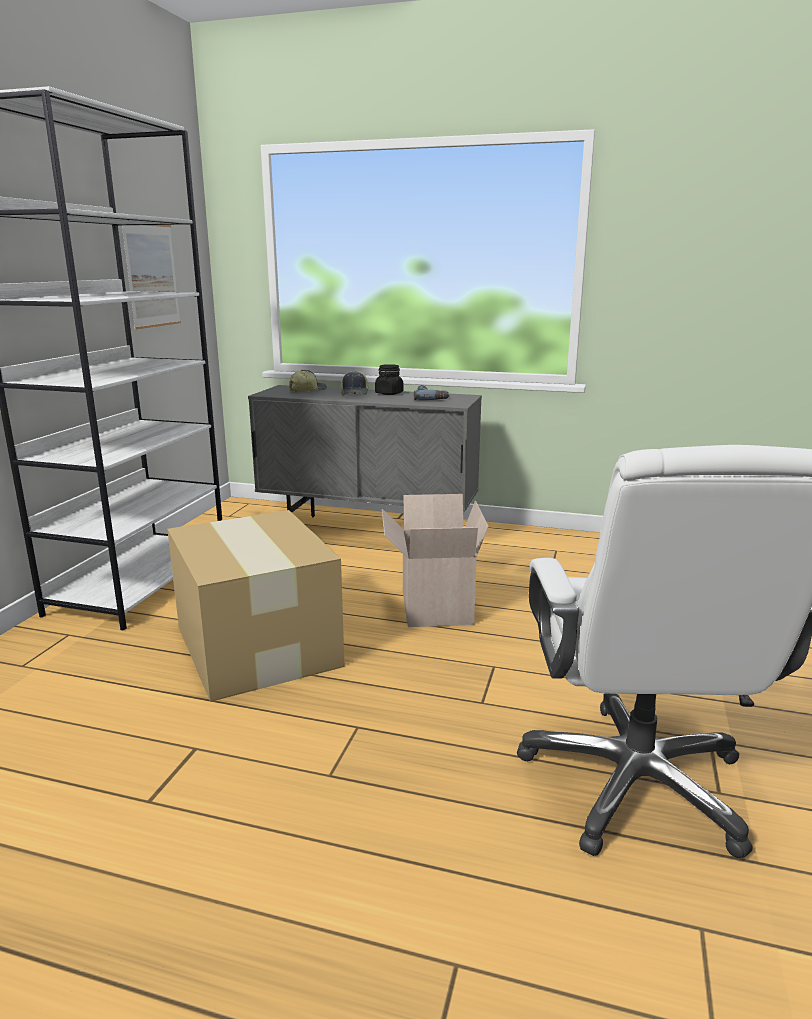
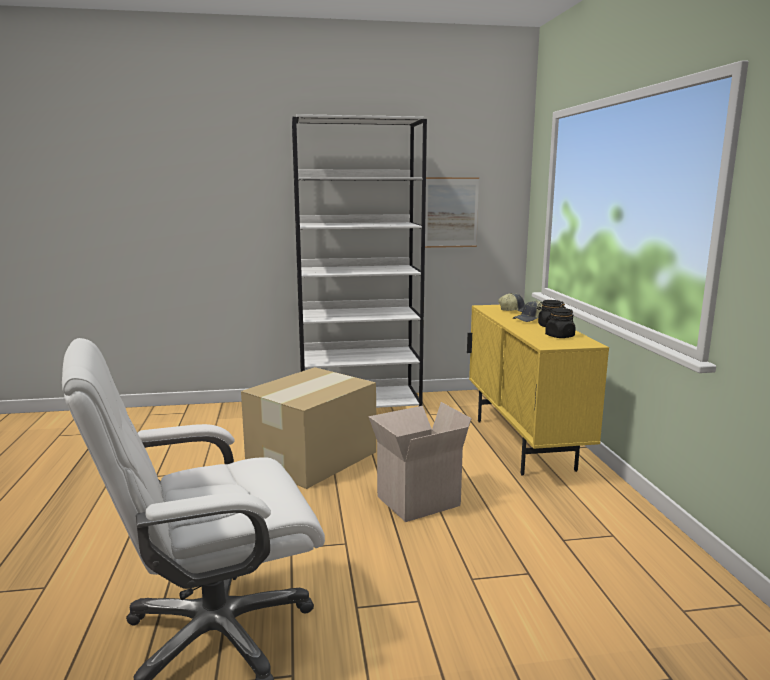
camera: 65 degrees right, 5 degrees down
grey cabinet [248,385,482,517] -> yellow cabinet [467,305,609,476]
power drill [414,385,450,400] -> black jar [545,308,576,338]

